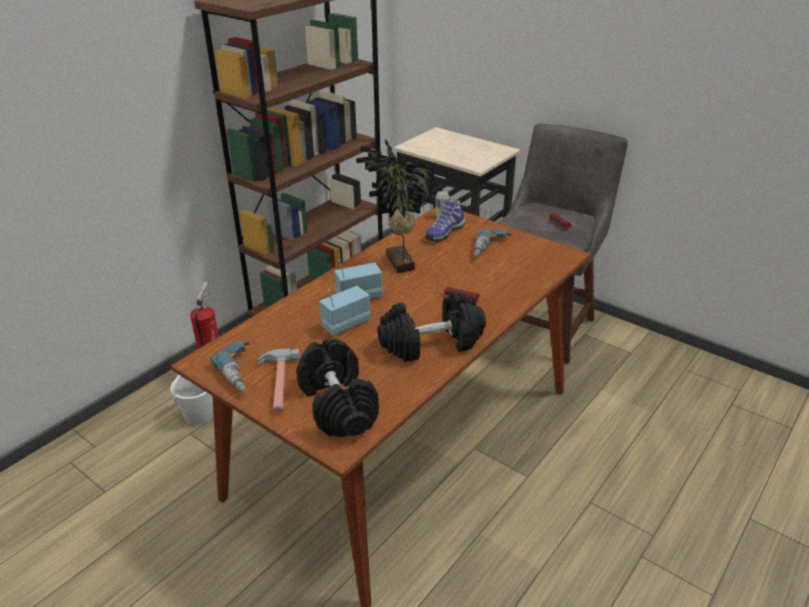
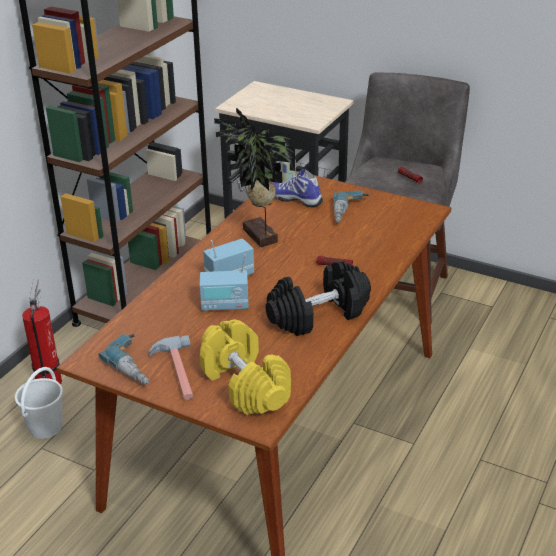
camera: 10 degrees left, 0 degrees up
black dumbbell [296,339,379,437] -> yellow dumbbell [200,319,291,415]
radio [319,286,371,336] -> radio turned 135 degrees counterclockwise [199,254,249,311]
shoe [425,200,465,242] -> shoe turned 90 degrees clockwise [273,169,323,208]

